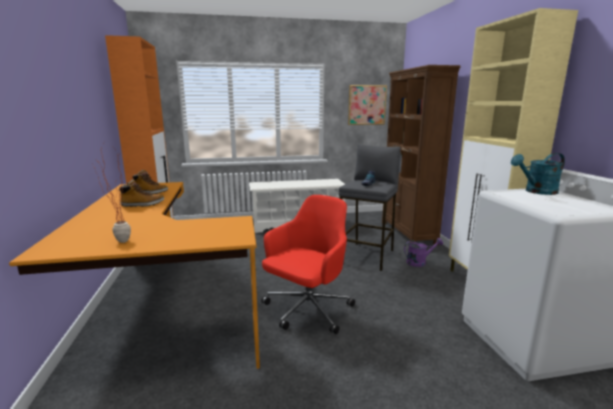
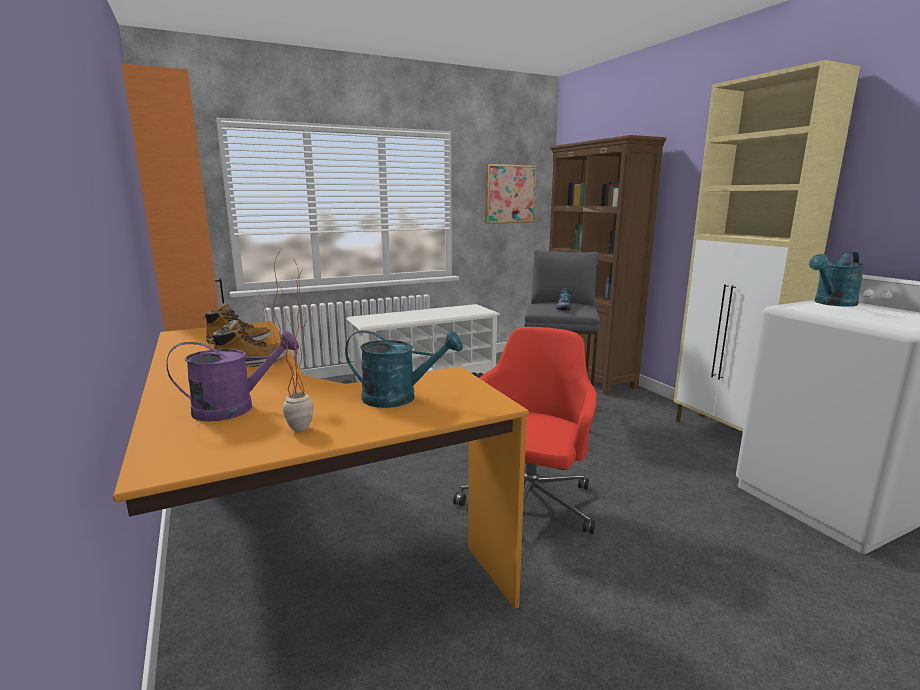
camera: 15 degrees left, 0 degrees up
purple watering can [404,238,443,267] -> purple watering can moved to [166,331,299,422]
none -> turquoise watering can [345,330,463,408]

